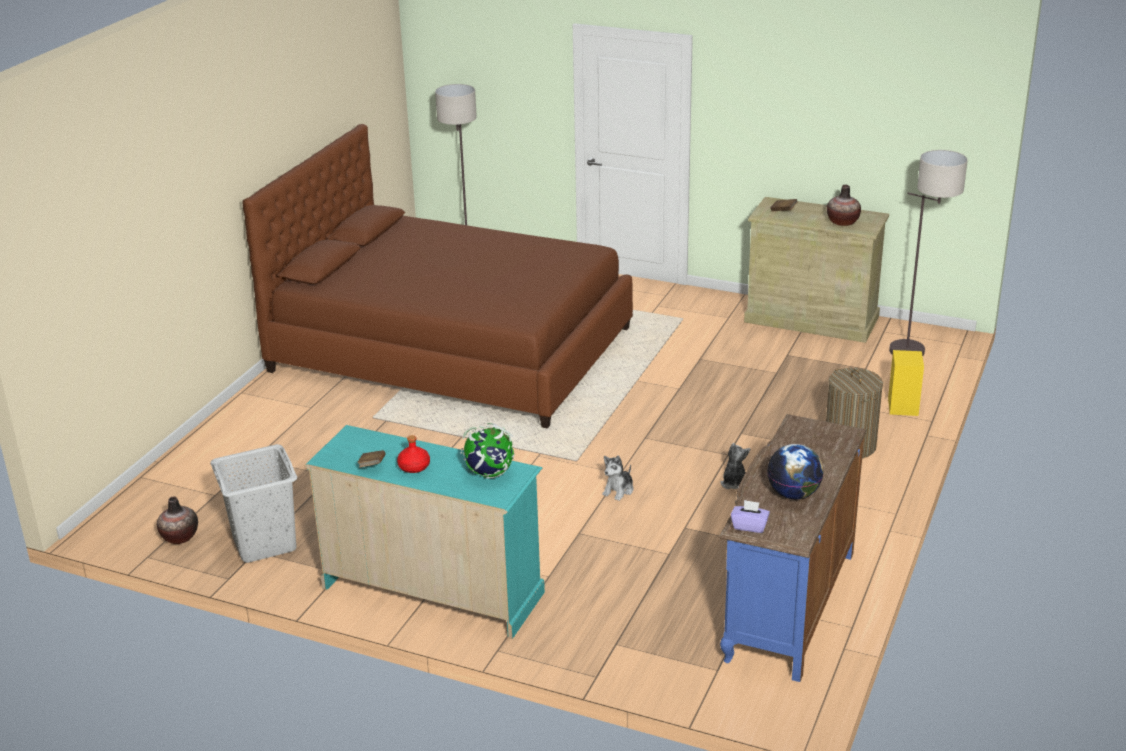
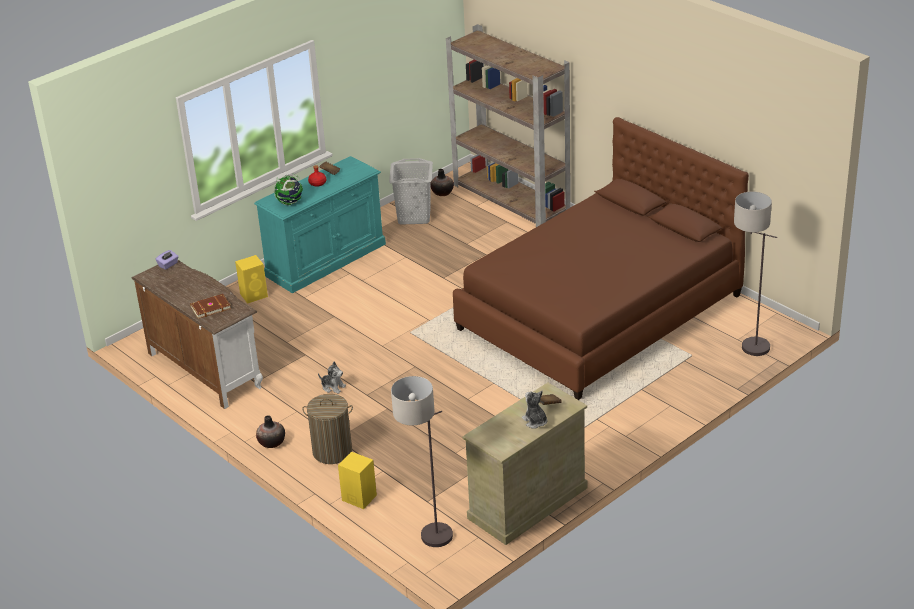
camera: 115 degrees right, 5 degrees up
plush toy [602,455,634,501] -> plush toy moved to [522,391,547,428]
blue dresser [719,414,867,682] -> white dresser [132,260,263,409]
globe [767,444,823,499] -> none
vase [827,185,861,226] -> vase moved to [256,415,285,448]
none -> brown book [190,294,231,319]
none -> yellow speaker [235,255,268,304]
none -> brown bookcase [446,24,571,227]

